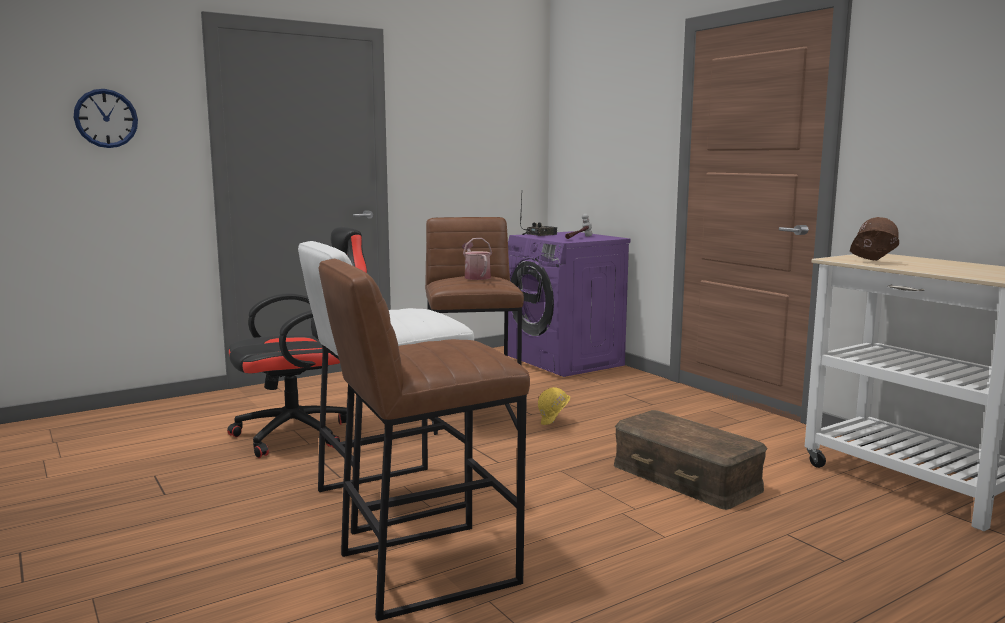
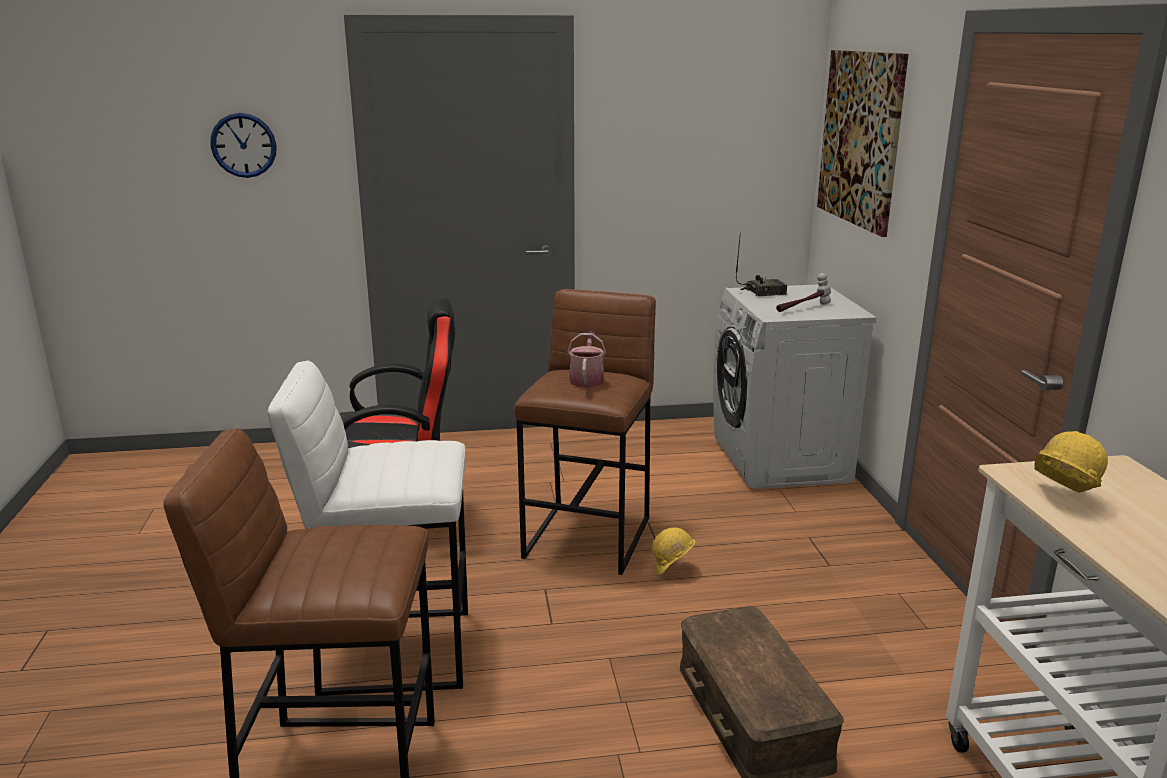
camera: 25 degrees right, 10 degrees up
purple washing machine [508,231,630,377] -> white washing machine [713,284,877,489]
brown hard hat [850,217,899,261] -> yellow hard hat [1034,431,1108,493]
none -> picture [817,50,909,237]

